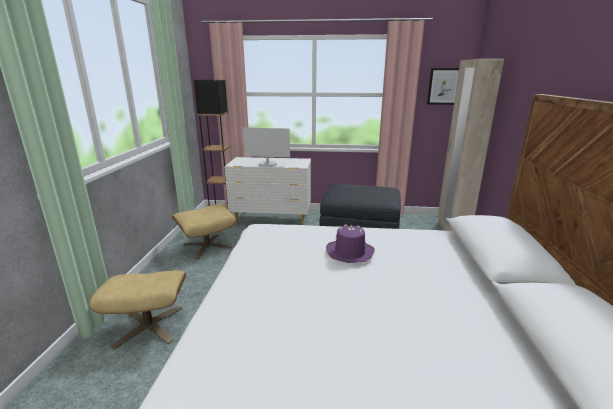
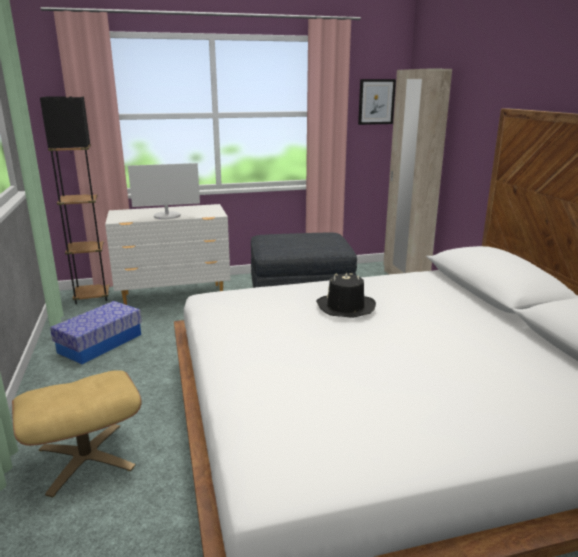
camera: 20 degrees left, 0 degrees up
beige ottoman [172,204,236,259] -> storage box [50,301,142,364]
purple hat [326,225,374,263] -> black hat [316,272,376,318]

